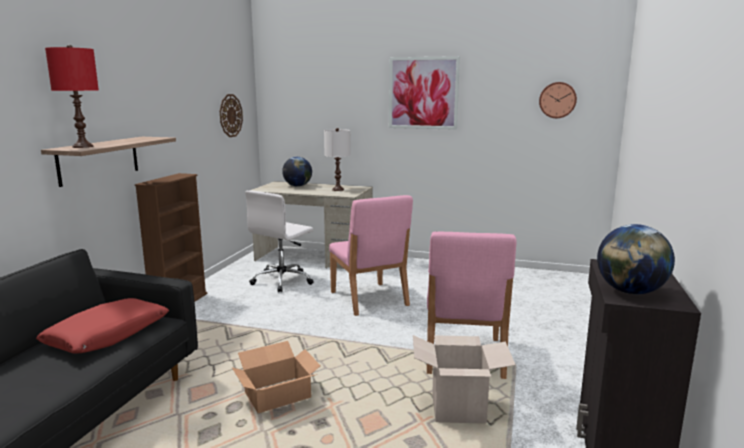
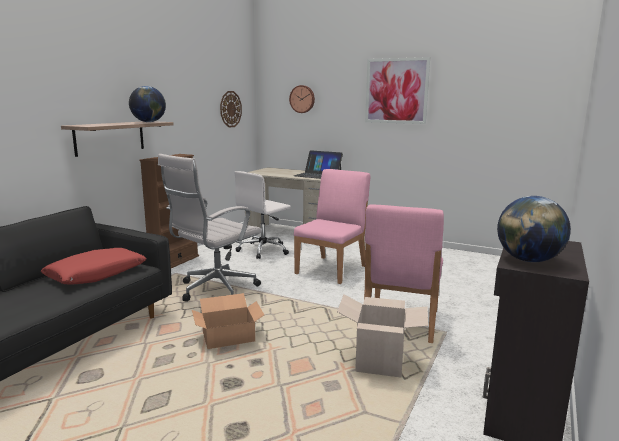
camera: 10 degrees right, 0 degrees up
red table lamp [45,45,99,148] -> none
globe [282,157,312,187] -> globe moved to [129,86,166,122]
white table lamp [324,128,351,191] -> laptop [294,150,343,179]
pink chair [329,195,413,316] -> pink chair turned 135 degrees counterclockwise [294,169,370,284]
wall clock [539,82,577,118] -> wall clock moved to [289,85,315,113]
none -> white office chair [158,154,262,302]

